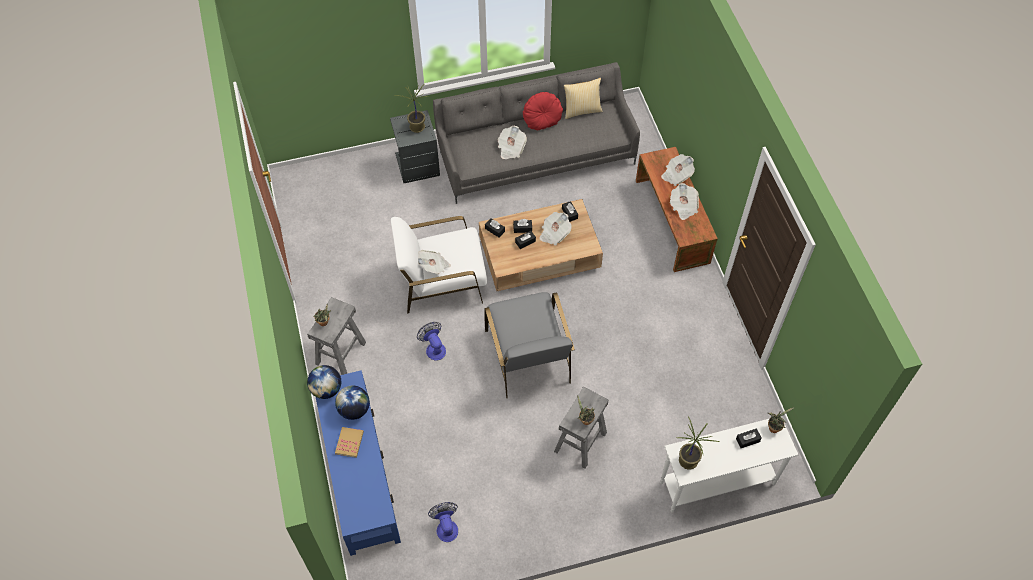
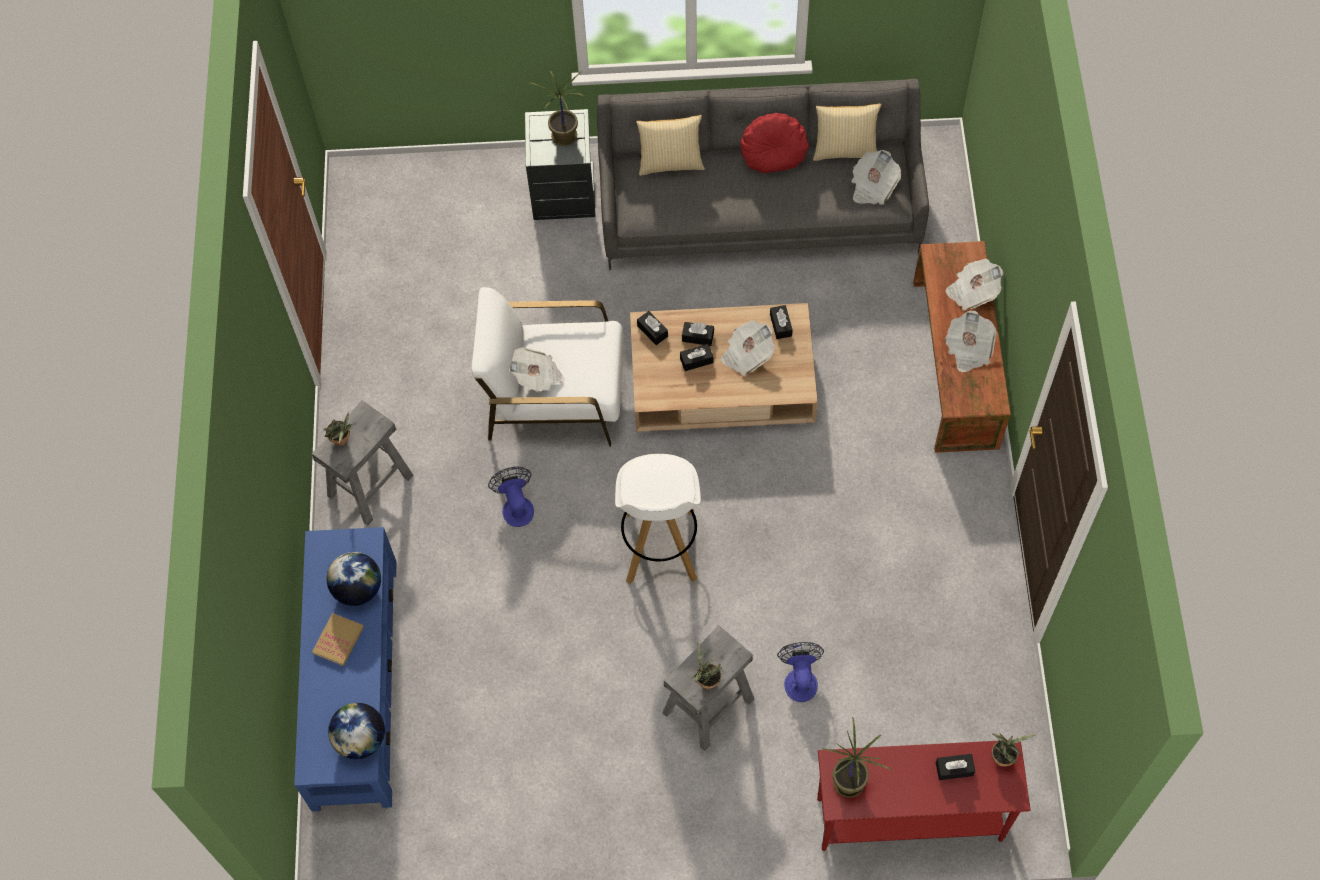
camera: 15 degrees right, 5 degrees up
globe [307,365,341,399] -> globe moved to [328,703,385,759]
fan [428,502,458,542] -> fan moved to [777,642,824,702]
grey armchair [485,292,575,398] -> white stool [615,454,701,585]
newspaper [497,126,527,159] -> newspaper moved to [851,150,901,205]
white console table [660,417,798,513] -> red console table [817,740,1030,851]
none -> pillow [636,115,705,176]

